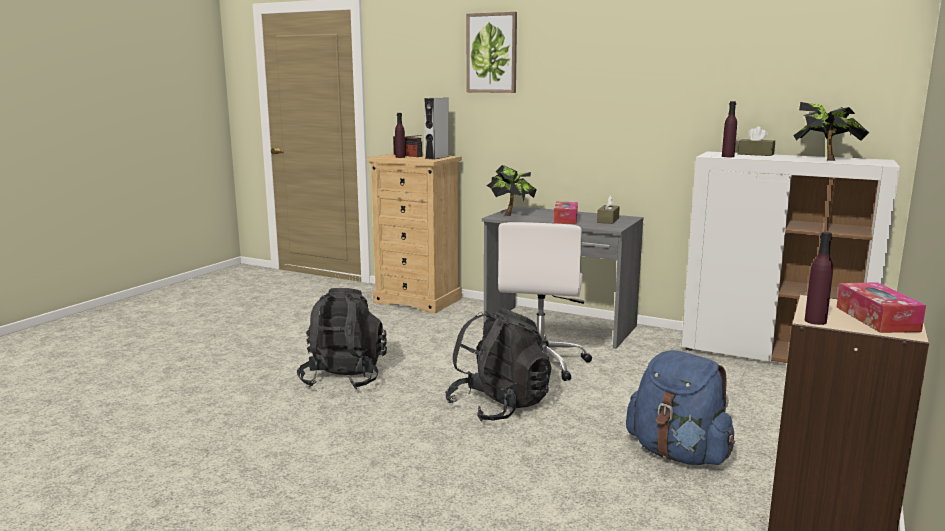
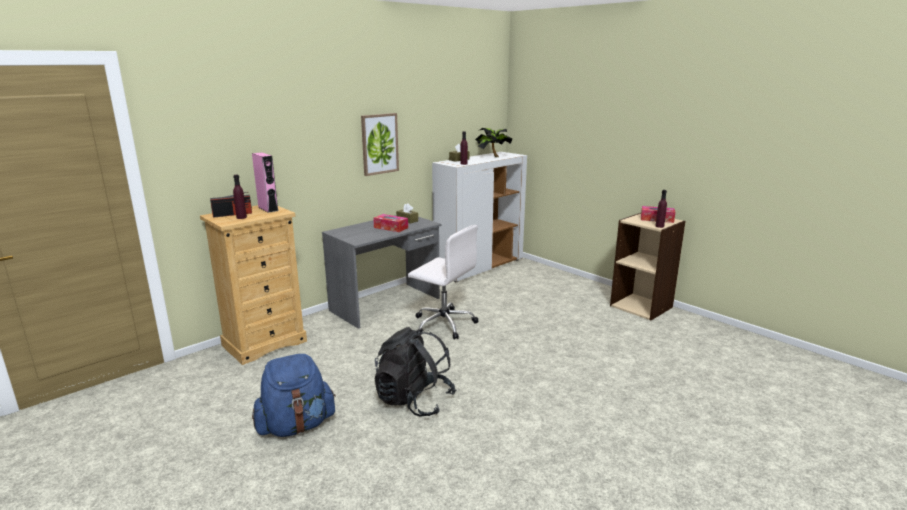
camera: 70 degrees left, 5 degrees up
grey speaker [424,97,449,159] -> pink speaker [252,152,278,213]
black backpack [445,308,552,421] -> none
picture [466,12,517,93] -> picture moved to [361,113,399,176]
potted plant [486,165,537,216] -> none
blue backpack [626,350,735,465] -> blue backpack moved to [252,354,336,437]

